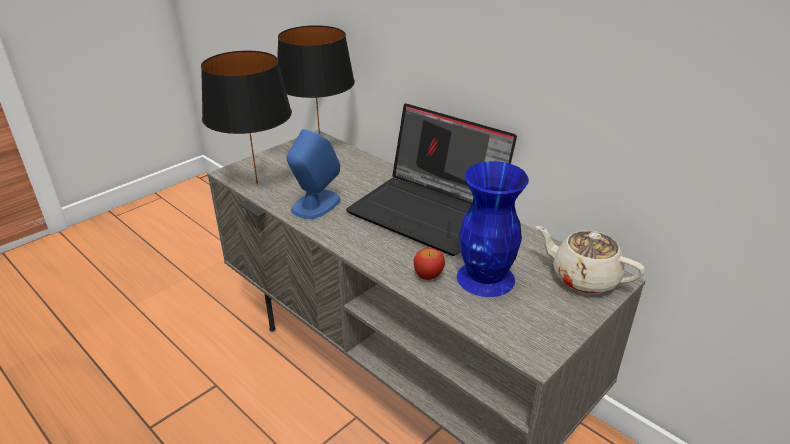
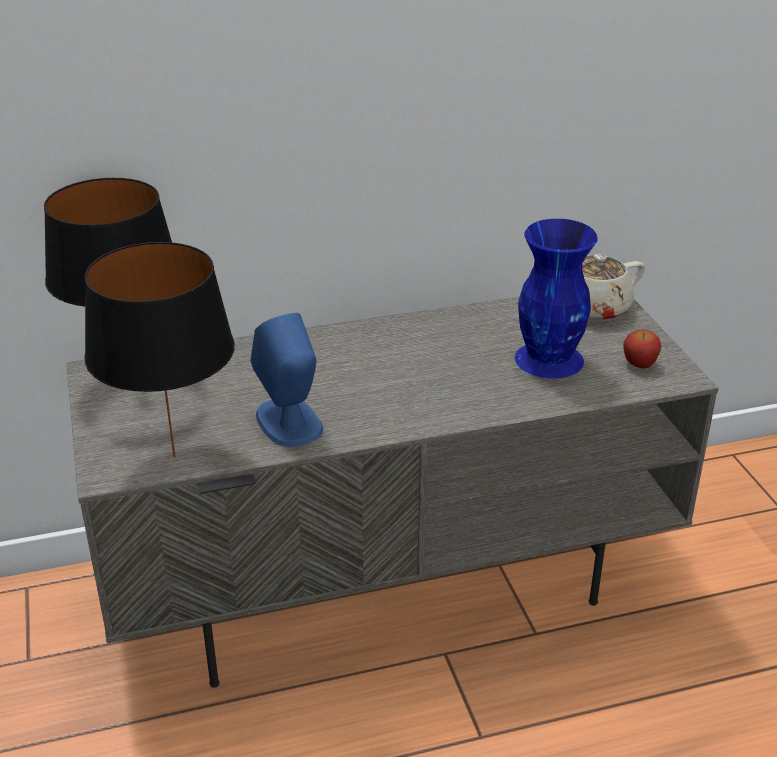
camera: 60 degrees left, 0 degrees up
laptop [346,103,517,256] -> none
apple [414,248,445,280] -> apple moved to [623,329,661,368]

